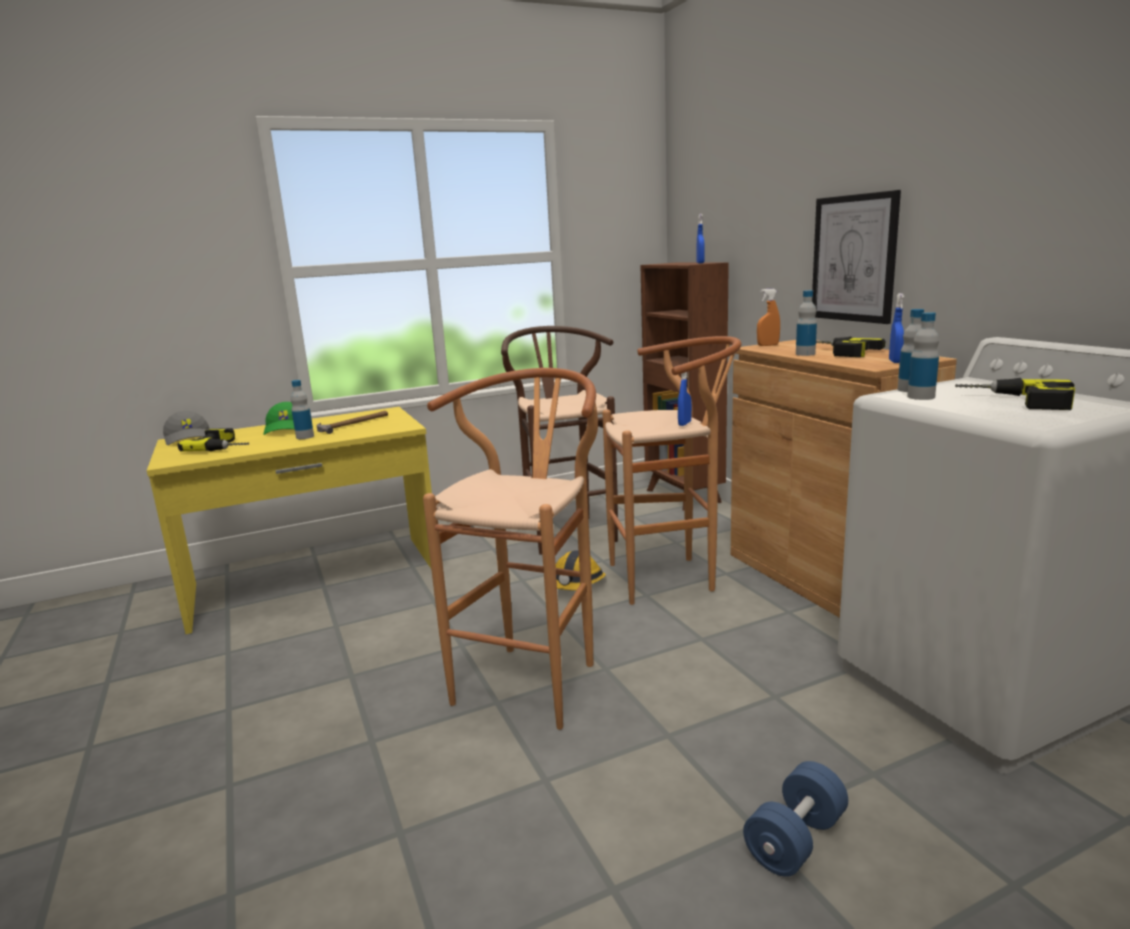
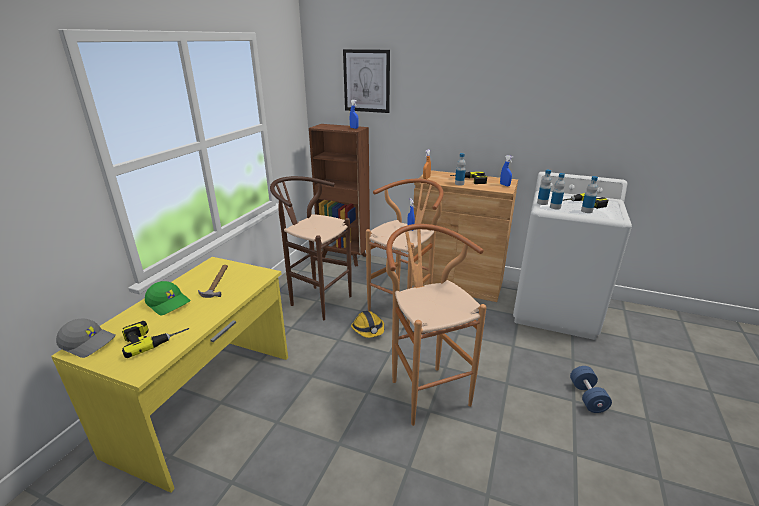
camera: 45 degrees left, 10 degrees up
bottle [291,380,314,439] -> bottle moved to [581,176,598,213]
picture [812,190,901,324] -> picture moved to [343,49,390,113]

